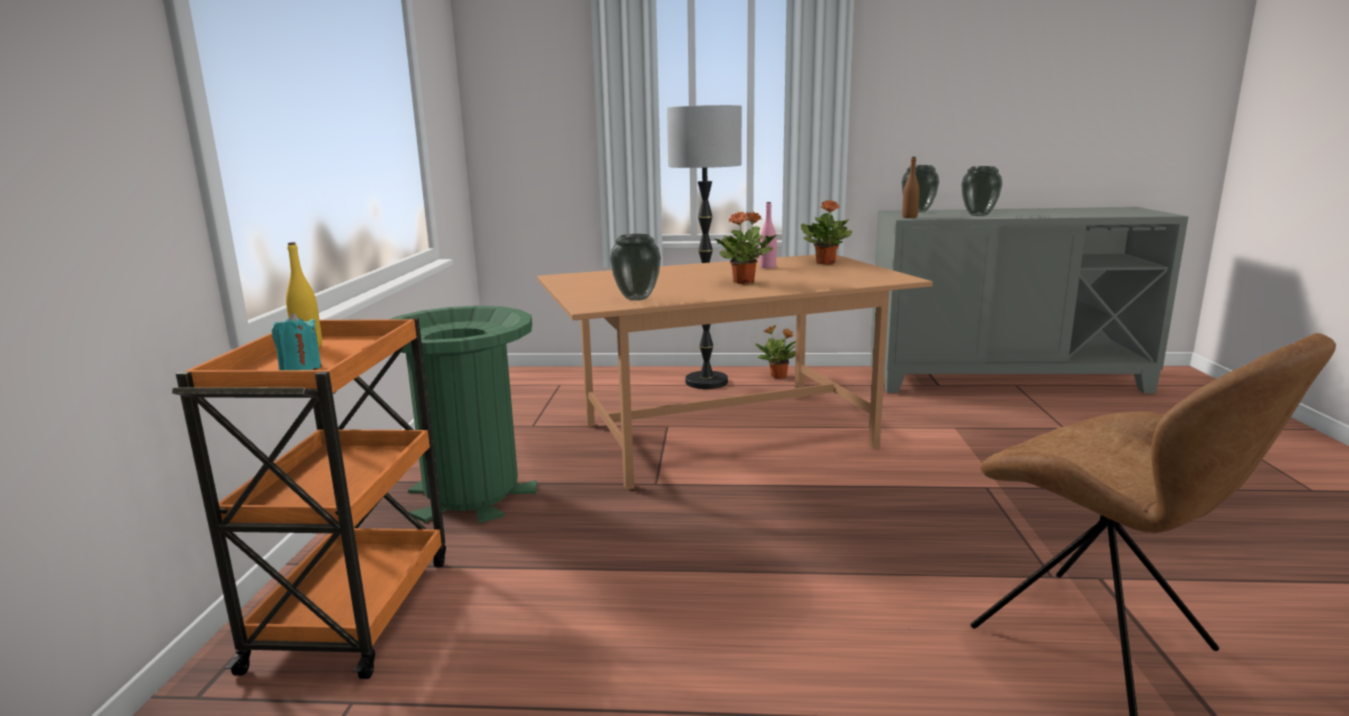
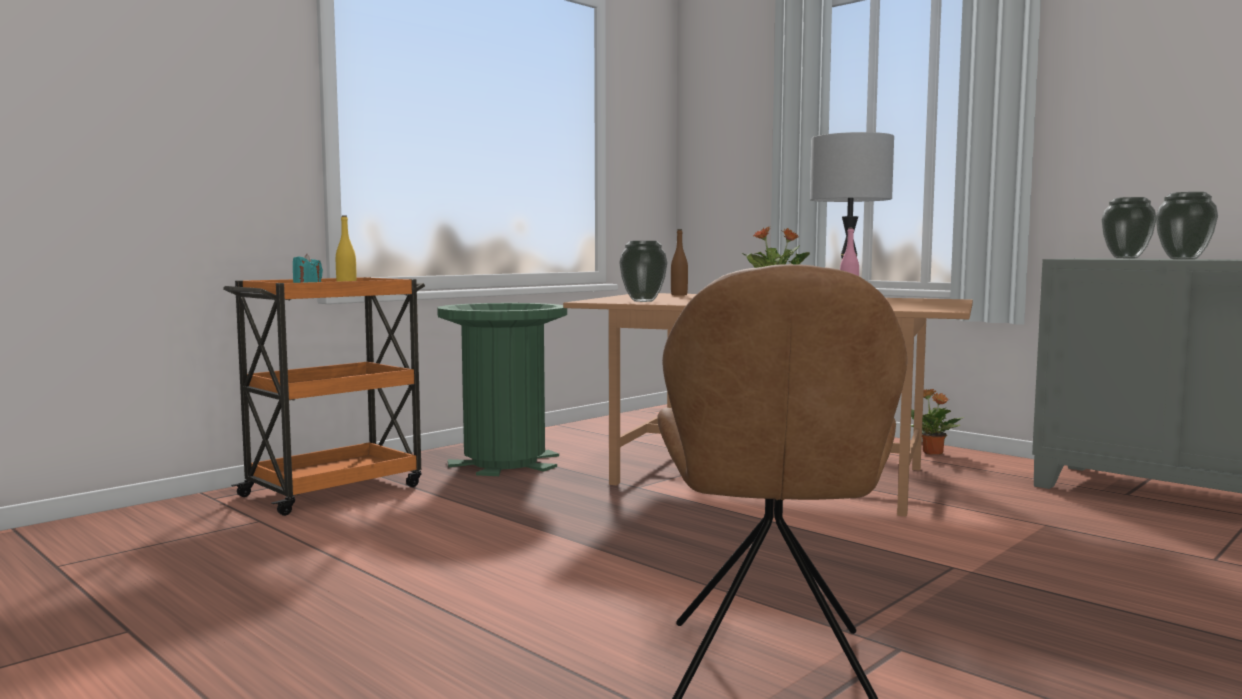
camera: 40 degrees right, 10 degrees down
potted plant [801,200,852,265] -> none
brown bottle [902,157,920,218] -> brown bottle moved to [671,229,688,296]

